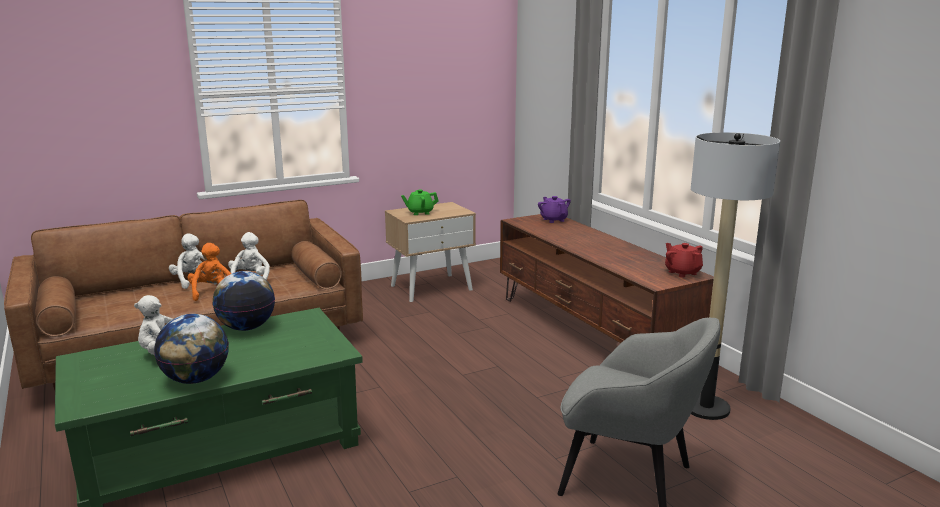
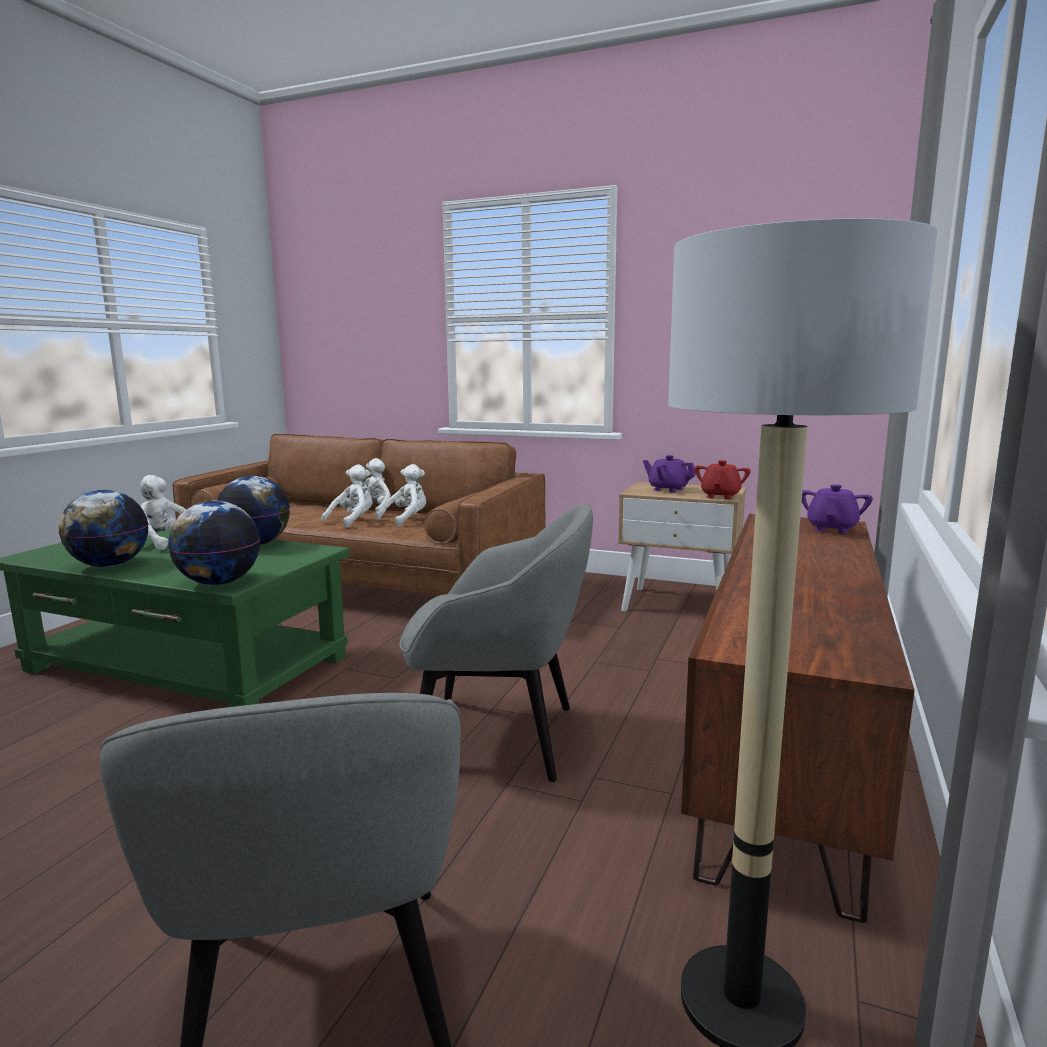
camera: 50 degrees right, 5 degrees down
orange plush toy [187,243,231,301] -> white plush toy [321,464,373,528]
green teapot [401,189,439,215] -> purple teapot [643,455,696,493]
red teapot [665,243,703,278] -> red teapot moved to [694,460,750,499]
none -> globe [168,501,260,585]
none -> grey armchair [399,504,593,782]

